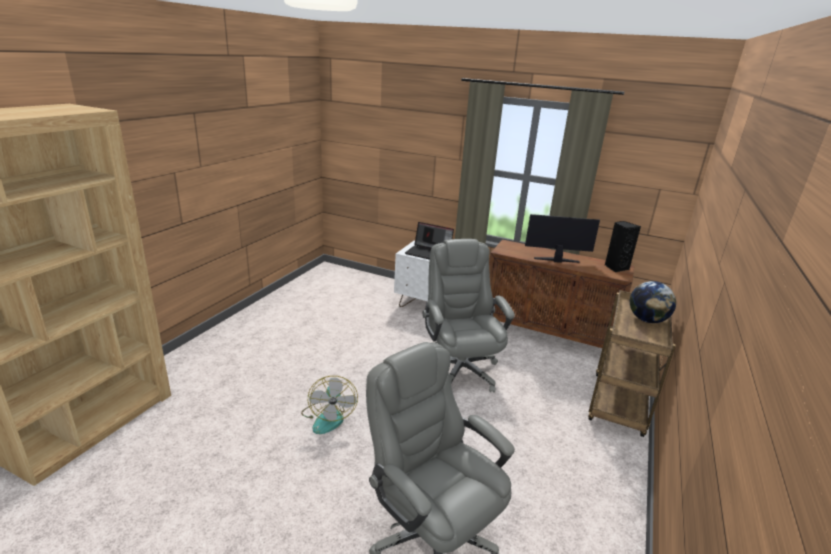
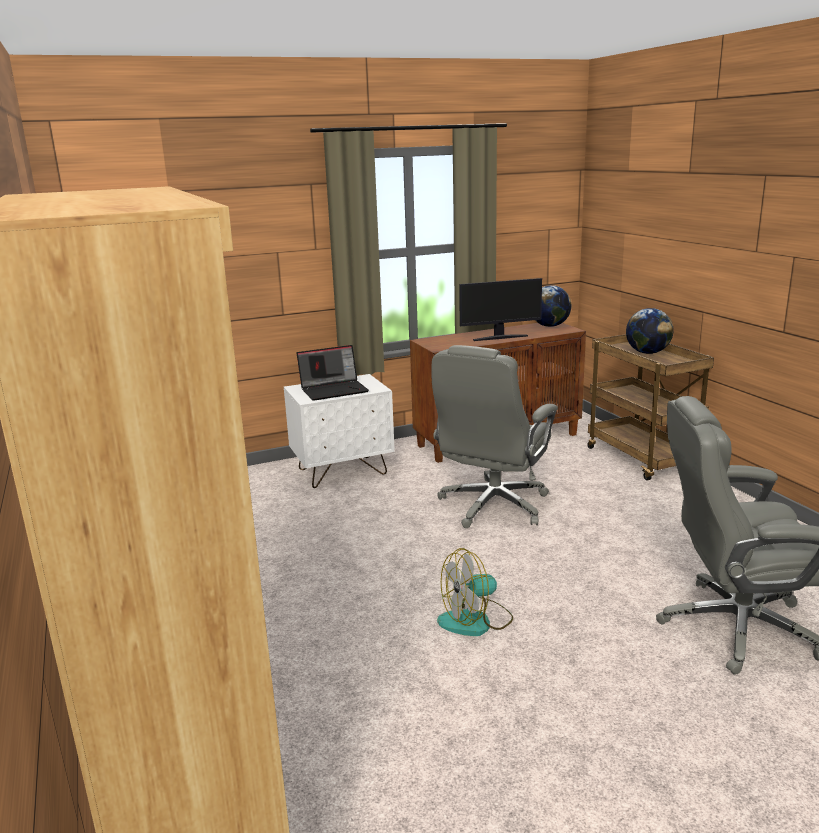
camera: 45 degrees left, 5 degrees down
fan [301,376,358,434] -> fan turned 120 degrees clockwise [437,548,513,636]
grey office chair [423,239,515,393] -> grey office chair turned 90 degrees counterclockwise [431,345,558,528]
monitor [525,214,600,263] -> monitor turned 150 degrees counterclockwise [459,278,542,341]
black speaker [605,221,641,273] -> globe [535,285,571,327]

